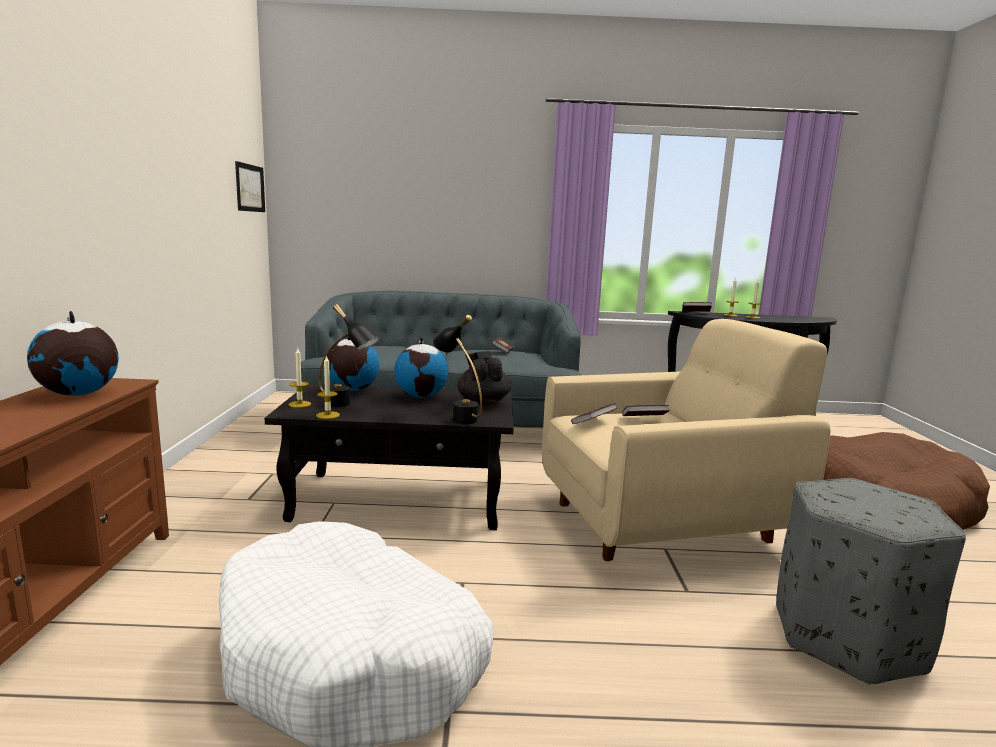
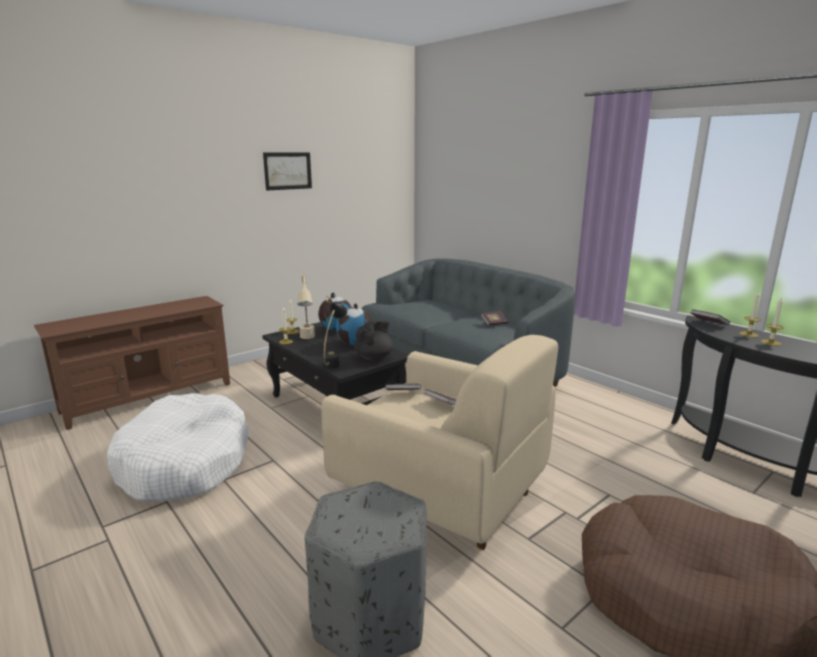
camera: 50 degrees right, 5 degrees up
globe [27,311,119,396] -> none
picture [235,161,265,212] -> picture moved to [263,152,312,191]
black table lamp [319,304,379,407] -> beige table lamp [297,276,315,339]

